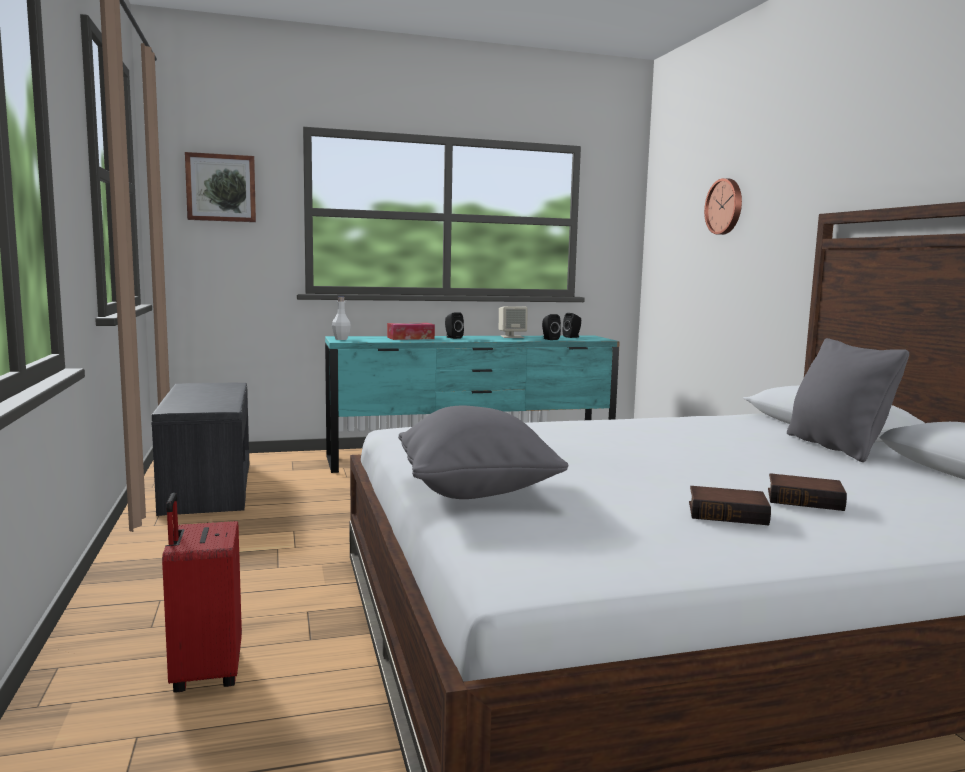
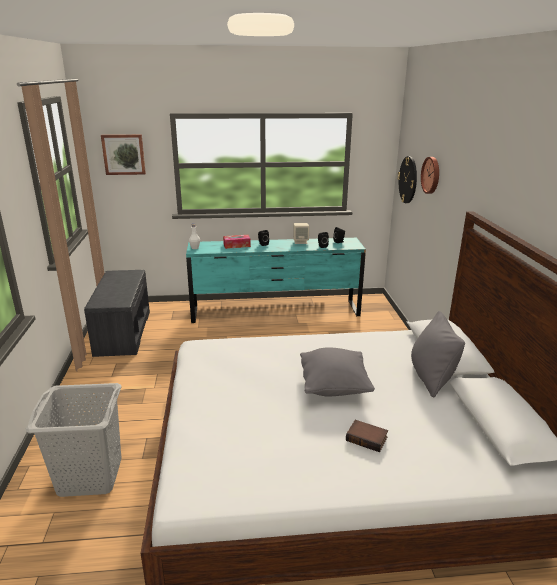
camera: 10 degrees right, 15 degrees up
red suitcase [162,493,242,692] -> grey laundry basket [26,383,122,497]
grey pillow [398,406,569,499] -> grey pillow moved to [300,347,375,396]
book [689,486,771,525] -> none
none -> wall clock [397,156,417,203]

